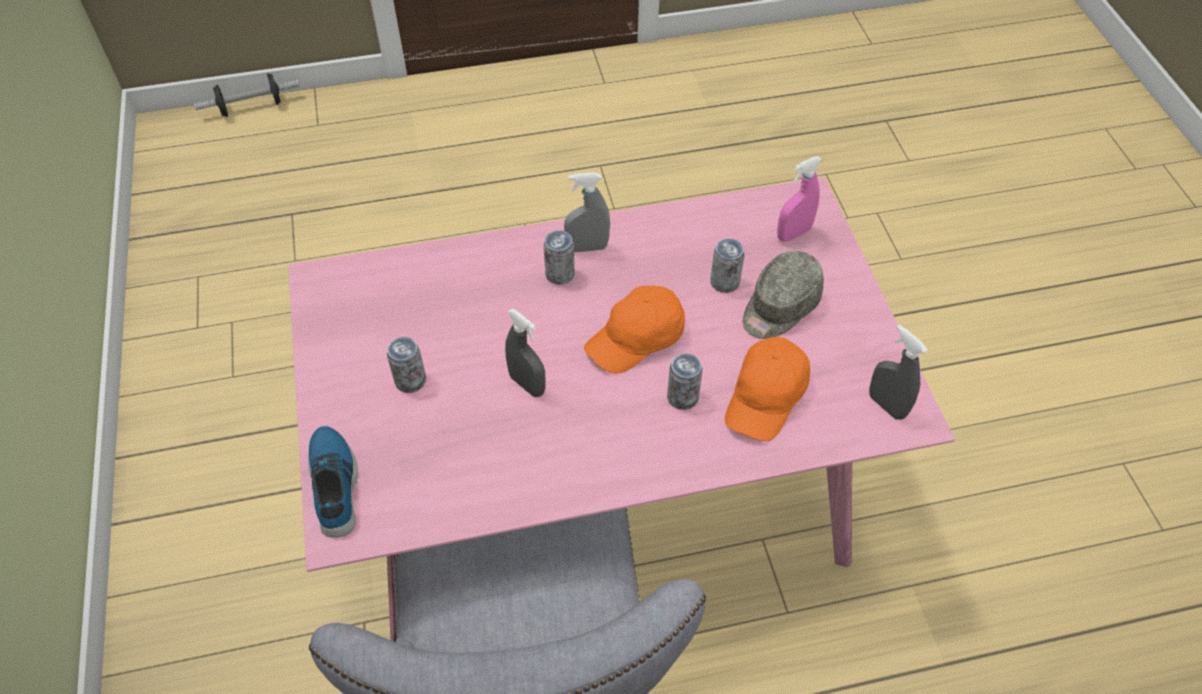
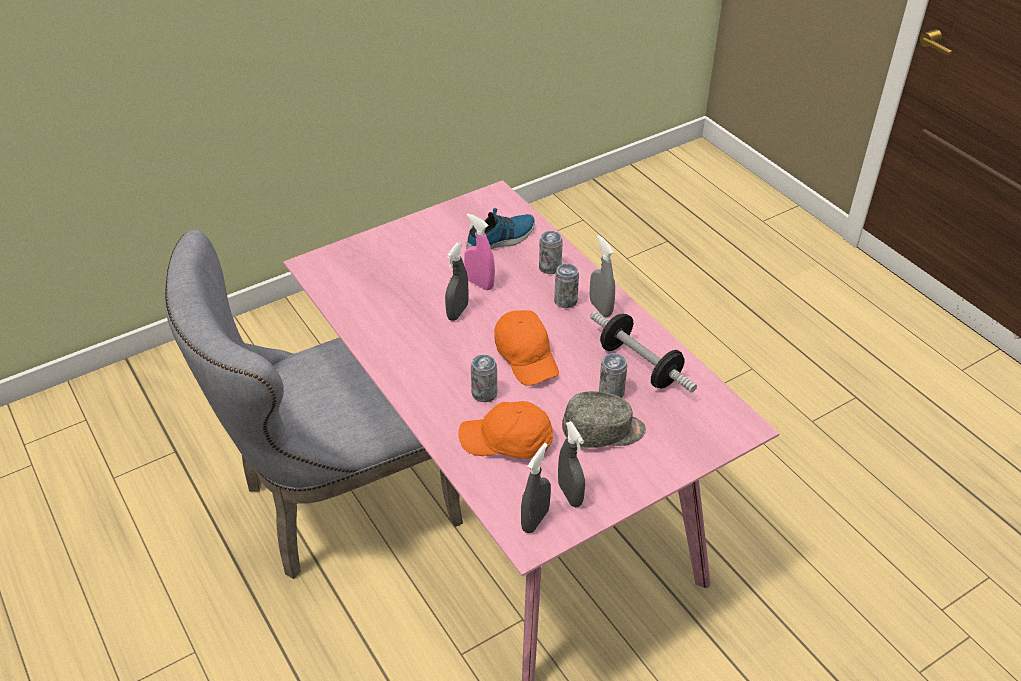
camera: 70 degrees right, 10 degrees down
dumbbell [194,73,300,117] -> dumbbell moved to [590,311,697,393]
shoe [308,426,358,538] -> shoe moved to [466,208,535,250]
can [387,337,426,393] -> can moved to [539,231,563,274]
orange cap [584,285,685,374] -> orange cap turned 150 degrees counterclockwise [494,310,559,386]
grey cap [743,251,824,339] -> grey cap turned 150 degrees clockwise [562,391,646,448]
pink spray bottle [777,156,822,242] -> pink spray bottle moved to [464,213,495,290]
none -> grey spray bottle [558,421,585,507]

